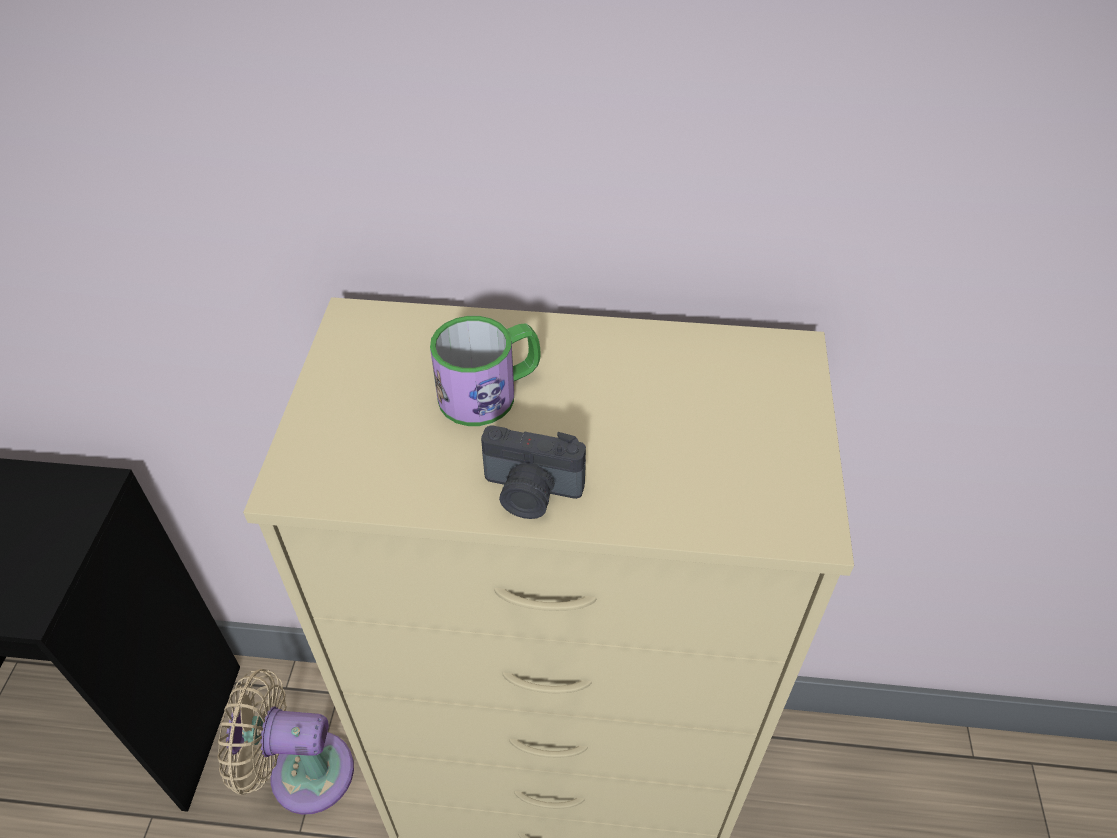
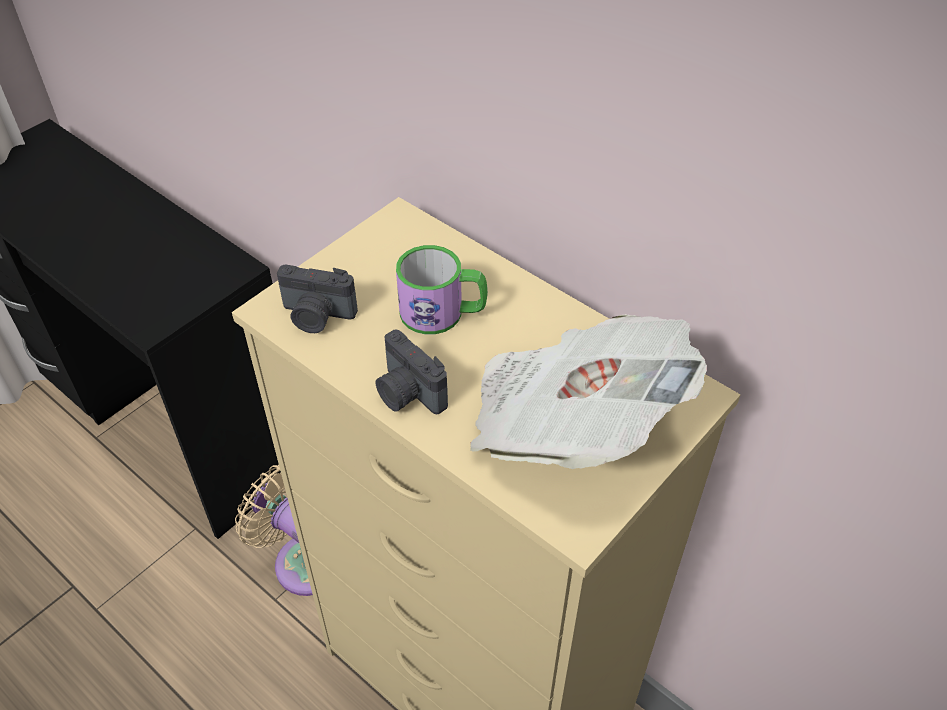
camera: 35 degrees right, 0 degrees up
none -> camera [277,265,358,333]
none -> newspaper [470,314,707,469]

